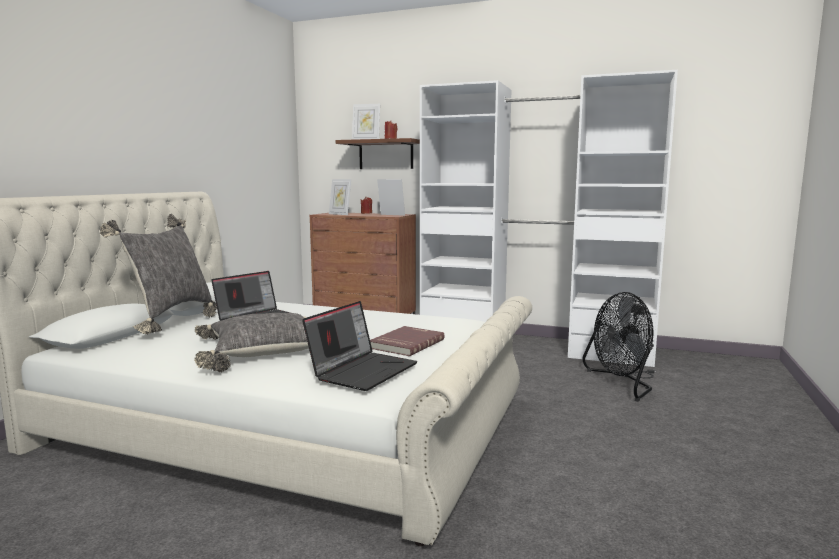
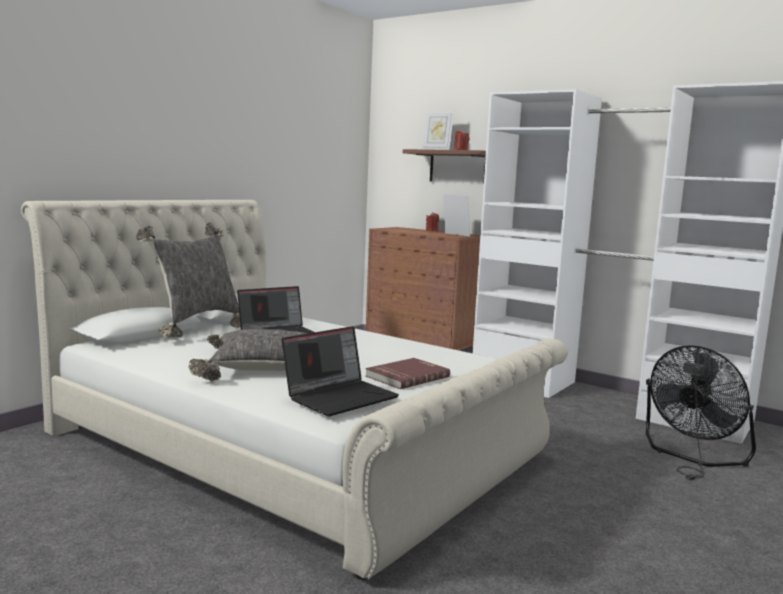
camera: 15 degrees right, 0 degrees up
picture frame [329,179,351,215] -> none
black fan [583,292,655,402] -> black fan turned 135 degrees clockwise [645,346,756,481]

